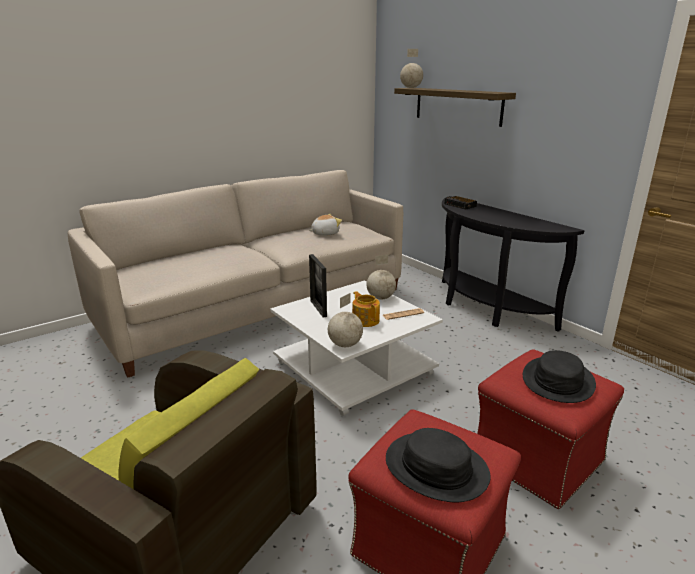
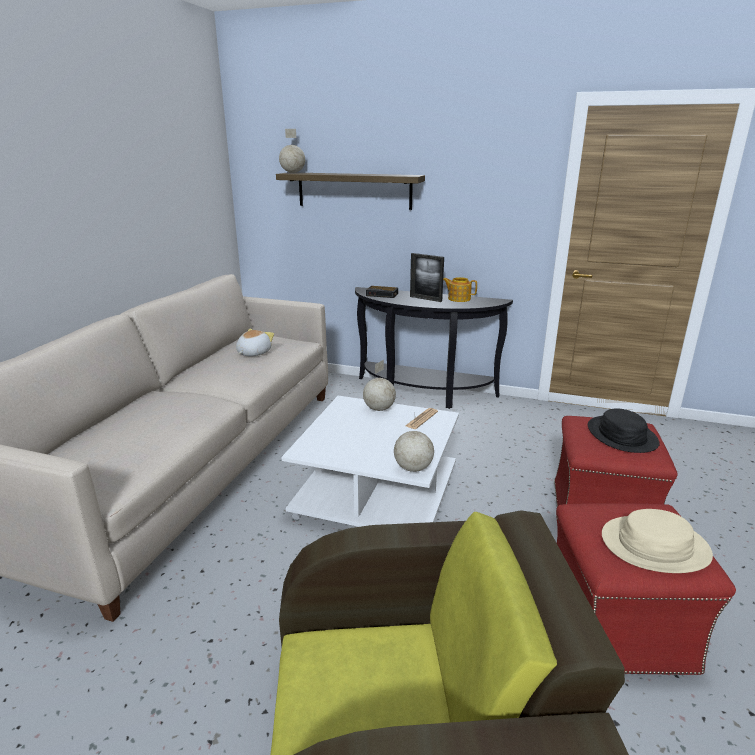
camera: 35 degrees left, 0 degrees up
picture frame [309,254,327,318] -> picture frame moved to [410,253,444,302]
teapot [352,291,380,327] -> teapot moved to [443,277,477,302]
black hat [386,428,490,502] -> beige hat [602,509,713,573]

